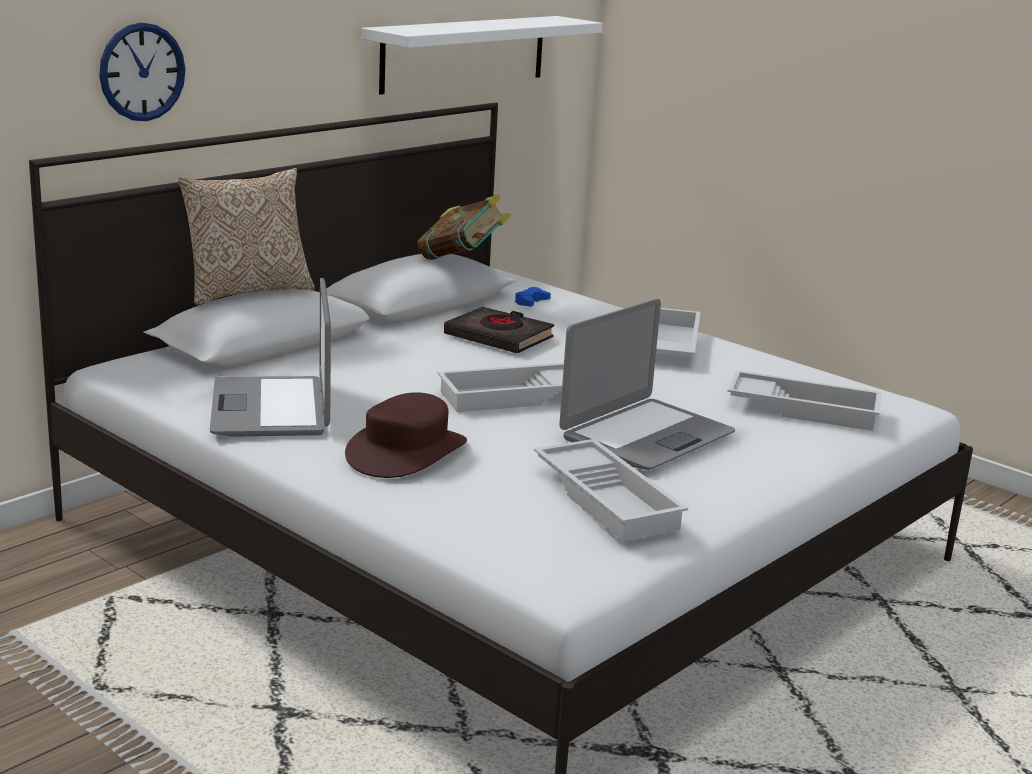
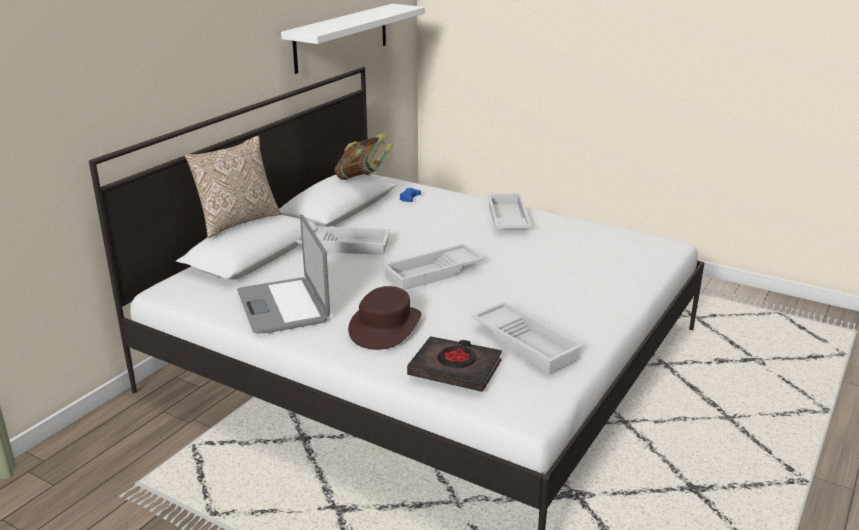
camera: 10 degrees left, 5 degrees up
wall clock [99,22,186,121] -> none
black book [444,307,554,353] -> black book moved to [407,336,502,392]
laptop [559,299,735,470] -> none
white tray [727,370,882,431] -> white tray moved to [296,226,390,255]

